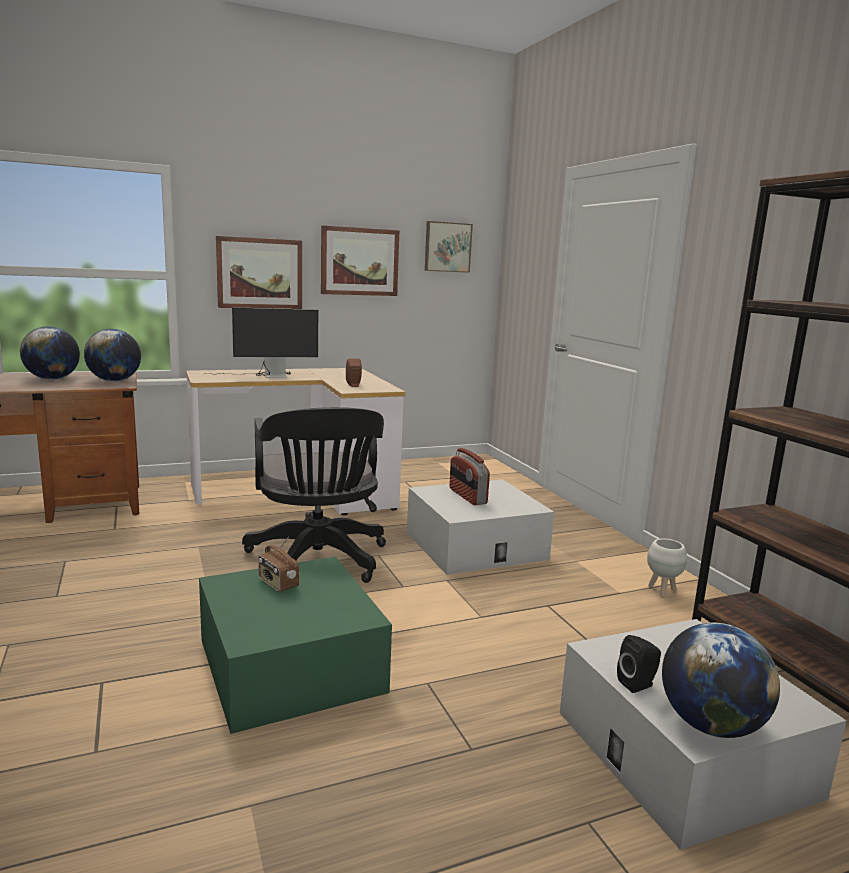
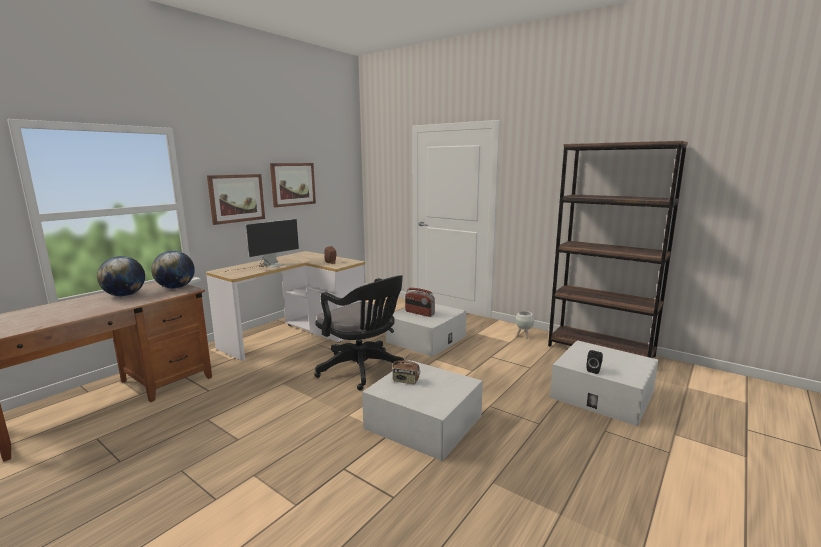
camera: 30 degrees left, 0 degrees up
green storage box [199,557,392,734] -> white storage box [362,360,483,461]
picture [425,221,473,273] -> none
globe [662,623,780,738] -> none

